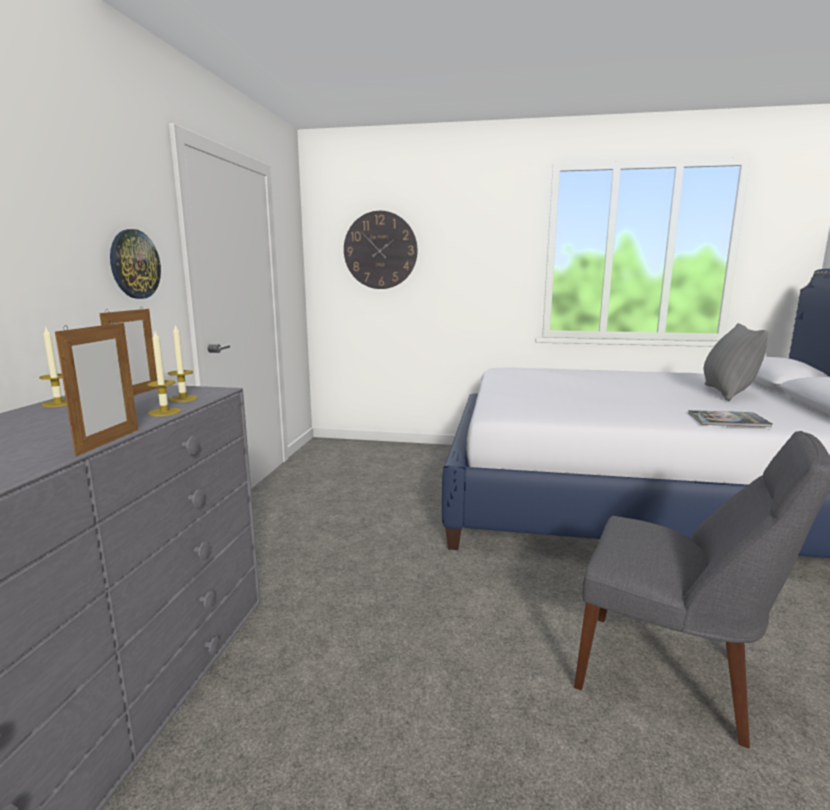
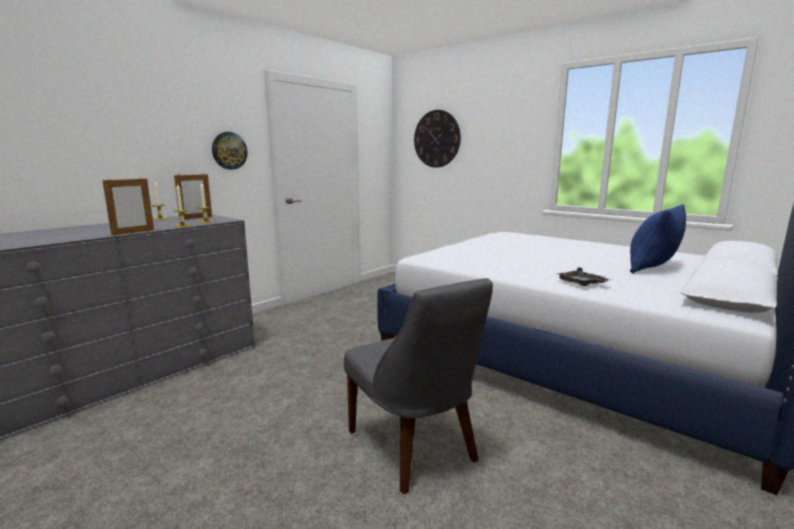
camera: 30 degrees right, 0 degrees up
book [688,410,772,427] -> grey tray [557,267,612,286]
grey pillow [704,323,768,401] -> blue pillow [630,204,686,273]

